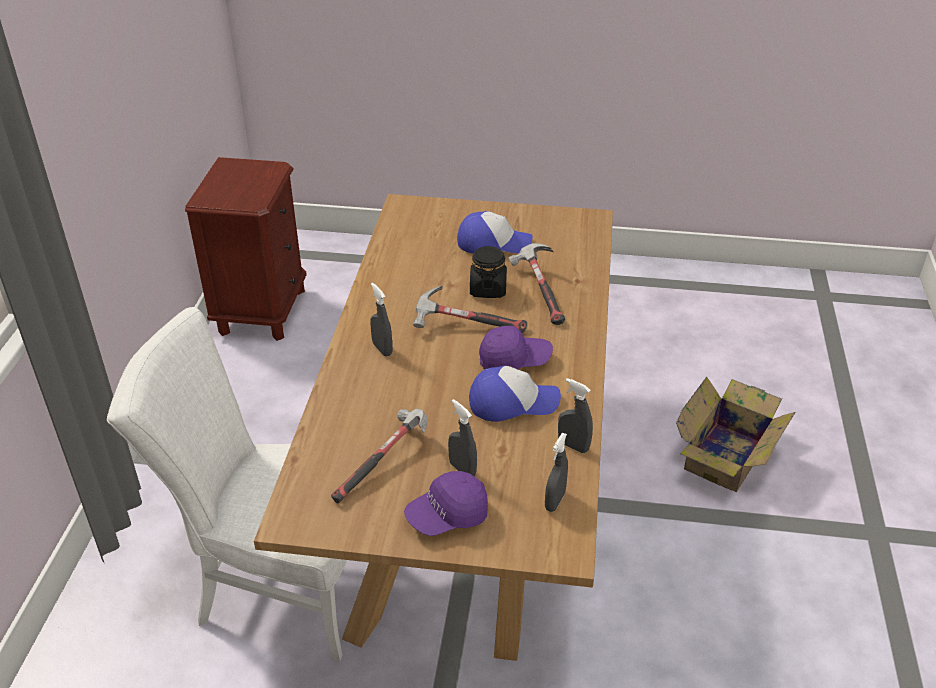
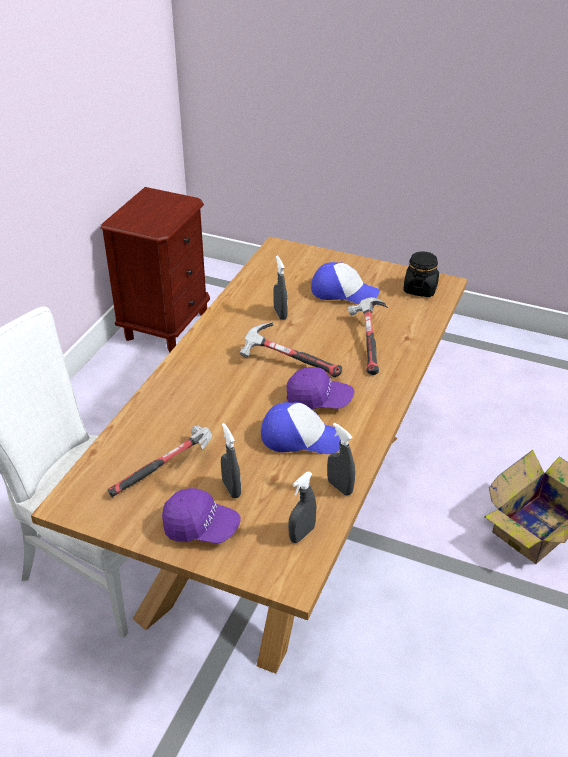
camera: 15 degrees right, 0 degrees up
grey spray bottle [370,283,393,357] -> grey spray bottle moved to [273,255,288,320]
purple cap [404,471,488,536] -> purple cap turned 150 degrees counterclockwise [162,488,241,543]
black jar [470,246,507,298] -> black jar moved to [403,251,439,297]

